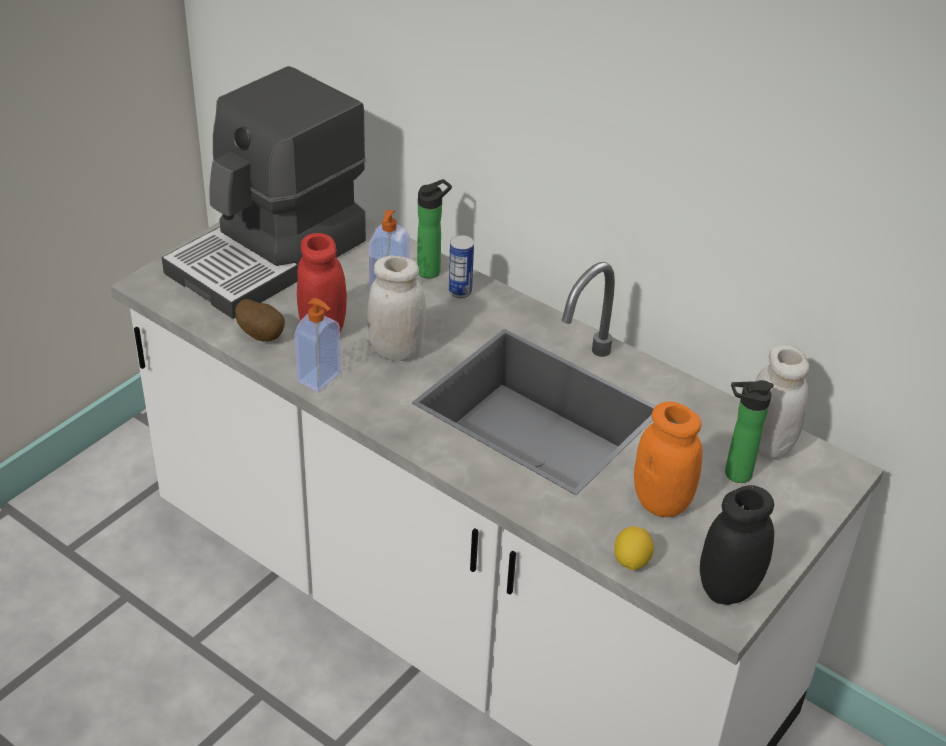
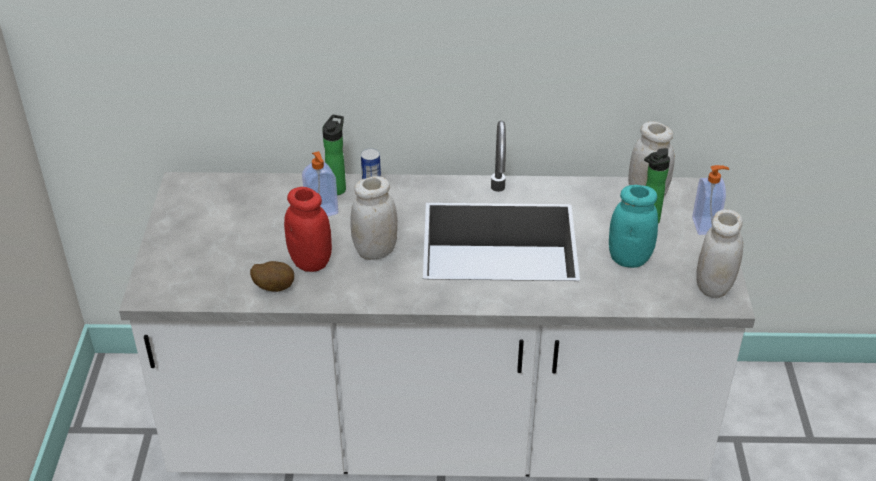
camera: 35 degrees left, 0 degrees up
coffee machine [162,66,366,319] -> none
soap dispenser [294,298,341,392] -> soap dispenser moved to [692,165,729,235]
lemon [614,526,654,570] -> none
orange jar [634,402,703,517] -> turquoise jar [609,185,658,268]
black jar [700,485,774,605] -> white jar [696,209,743,298]

